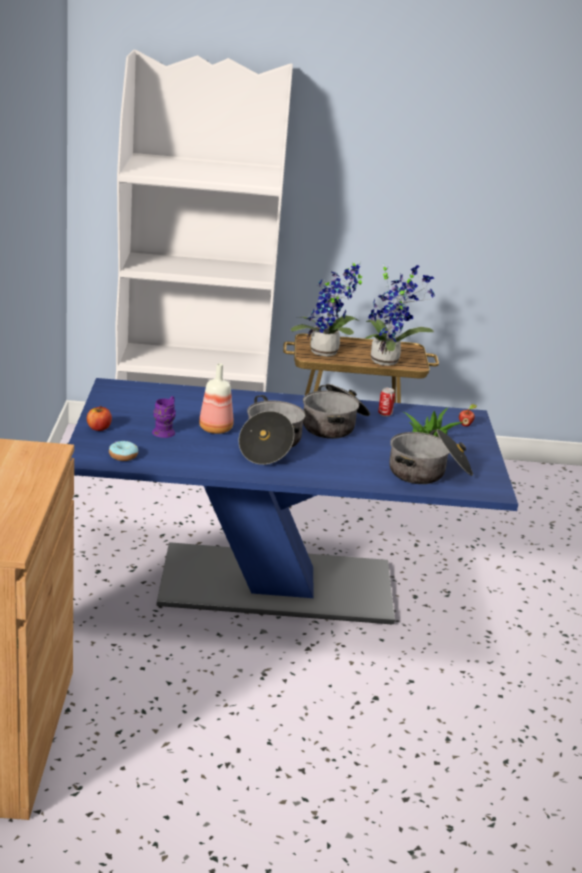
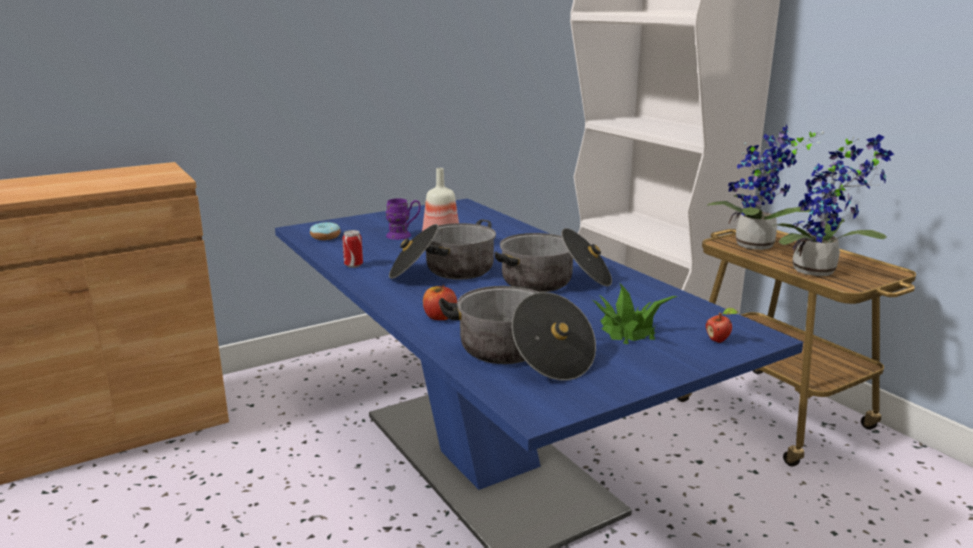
camera: 60 degrees right, 5 degrees down
apple [87,406,112,431] -> apple moved to [423,285,457,320]
can [378,388,395,417] -> can moved to [342,230,363,268]

